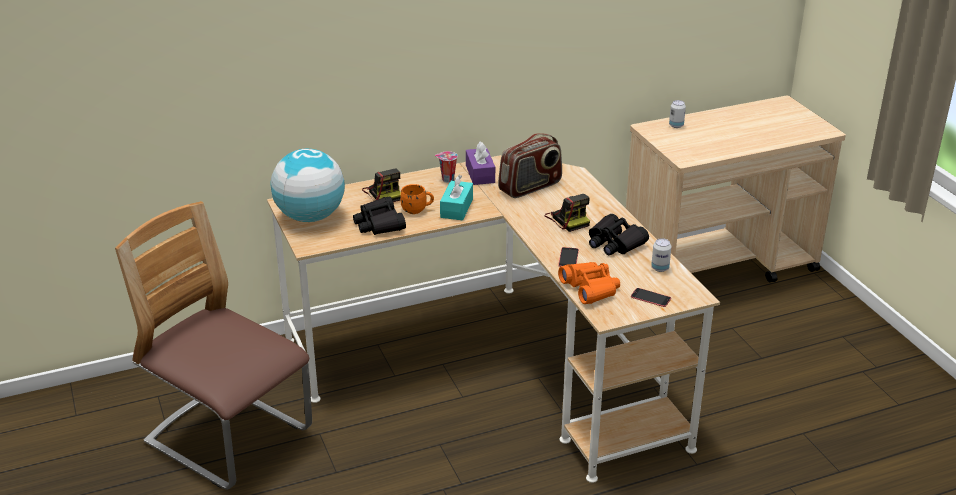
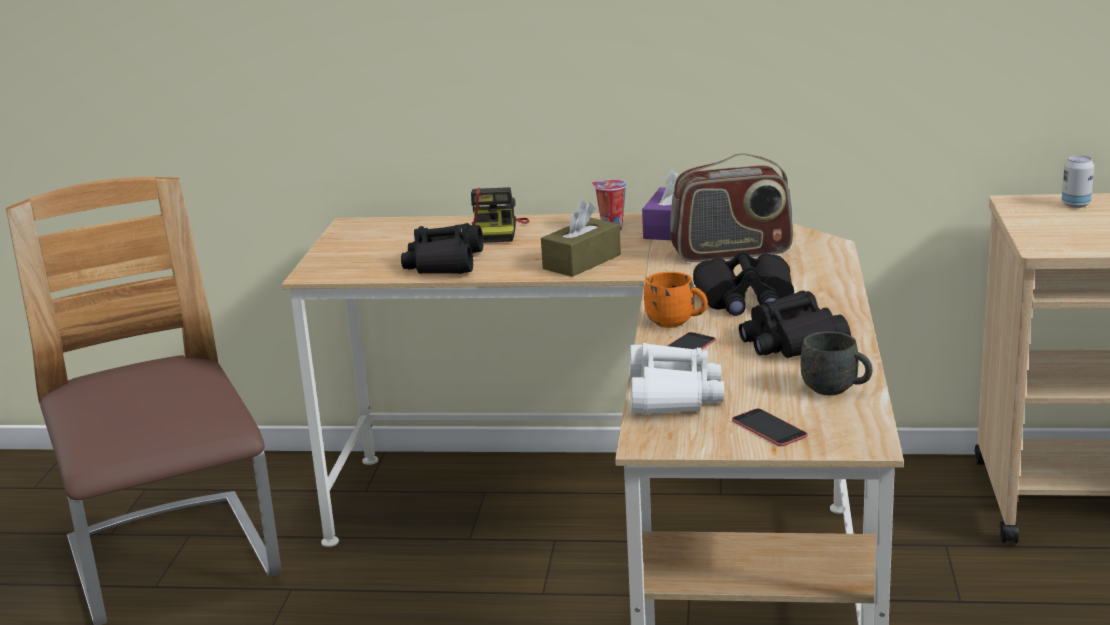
camera: 30 degrees right, 10 degrees down
globe [271,149,345,222] -> none
orange mug [400,184,434,214] -> orange mug moved to [644,272,708,328]
turquoise tissue box [440,175,473,220] -> brown tissue box [541,200,621,277]
camera [545,194,590,232] -> black binoculars [693,251,794,316]
orange binoculars [558,262,620,304] -> white binoculars [629,343,724,415]
can [651,238,671,272] -> grey mug [800,331,873,395]

